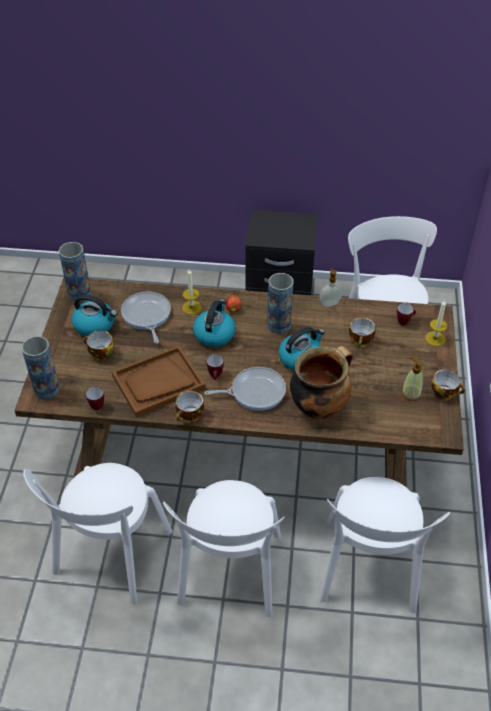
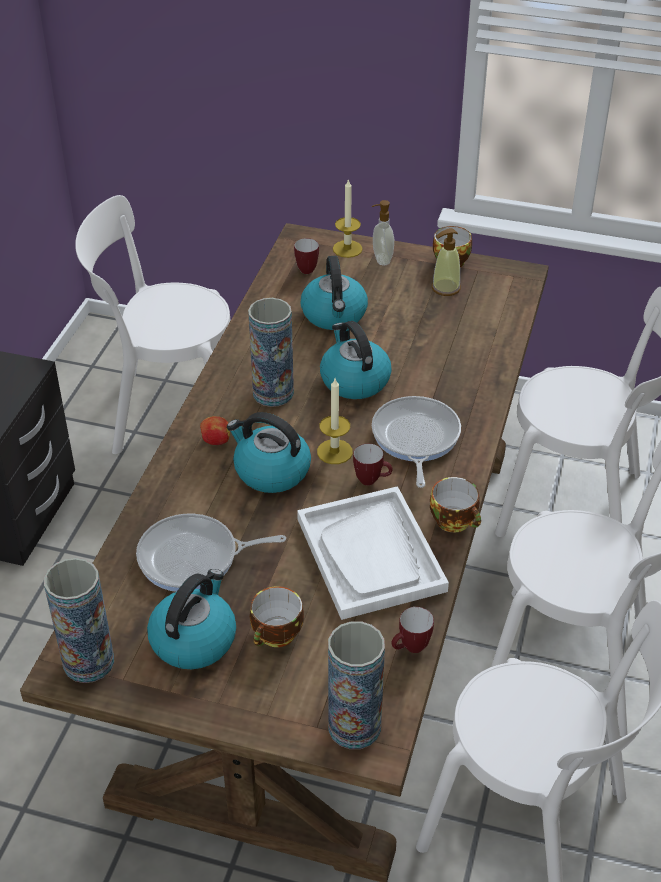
camera: 80 degrees left, 5 degrees down
brown tray [112,345,206,417] -> white tray [297,486,449,620]
candle [182,269,202,315] -> candle moved to [317,379,353,464]
cooking pot [290,346,353,419] -> none
soap dispenser [320,268,342,307] -> soap dispenser moved to [372,200,394,265]
cup [349,318,375,347] -> kettle [301,256,368,330]

